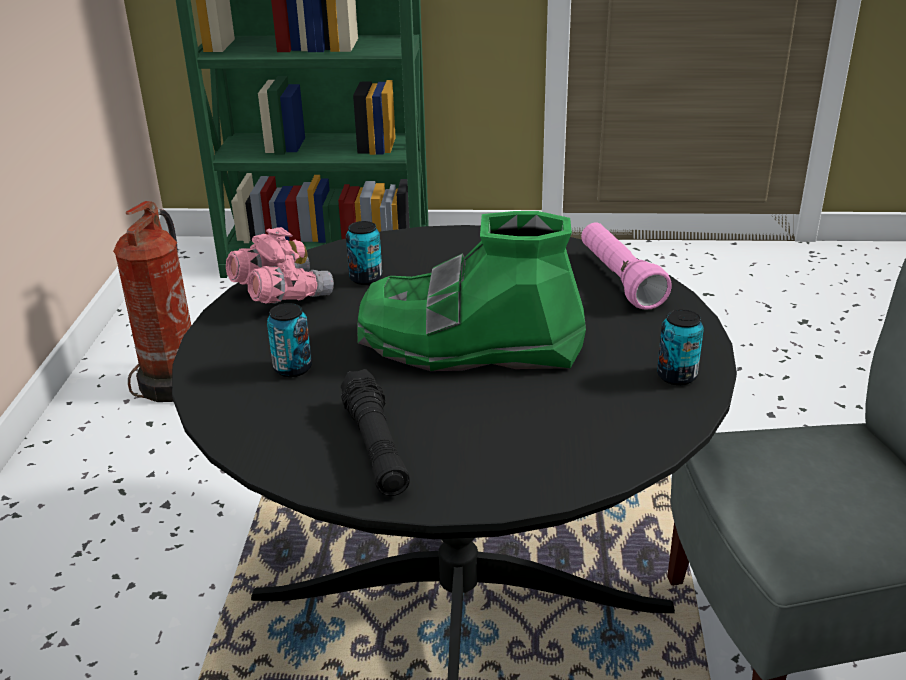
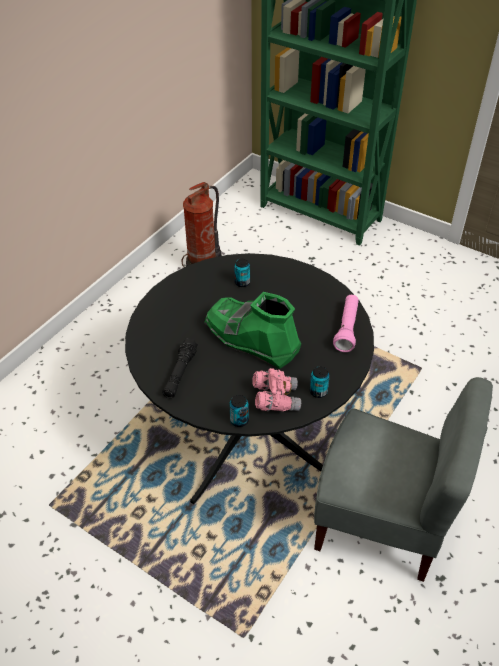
camera: 30 degrees right, 15 degrees up
pink binoculars [226,227,334,304] -> pink binoculars moved to [252,368,301,411]
can [267,303,312,377] -> can moved to [229,395,249,427]

